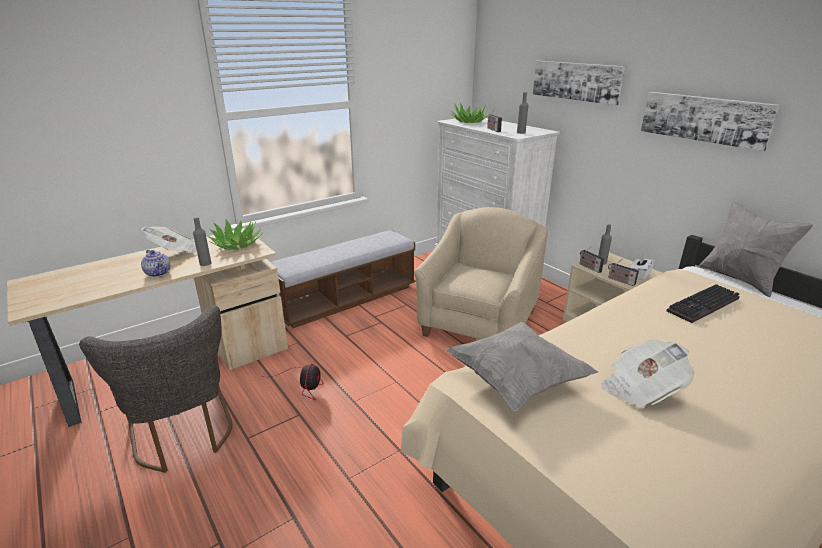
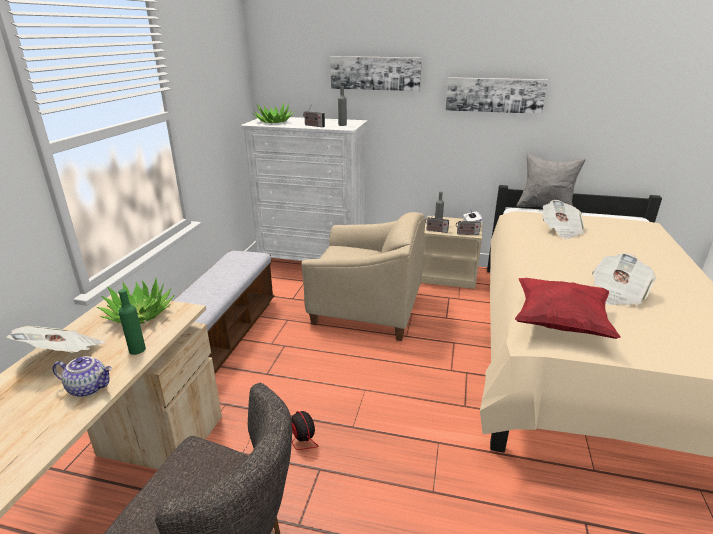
camera: 40 degrees left, 0 degrees up
grey bottle [193,217,211,266] -> green bottle [118,289,146,355]
beige armchair [414,207,548,339] -> beige armchair turned 120 degrees clockwise [301,212,425,341]
grey pillow [446,322,598,411] -> red pillow [515,278,621,339]
keyboard [667,284,740,323] -> newspaper [542,200,585,239]

